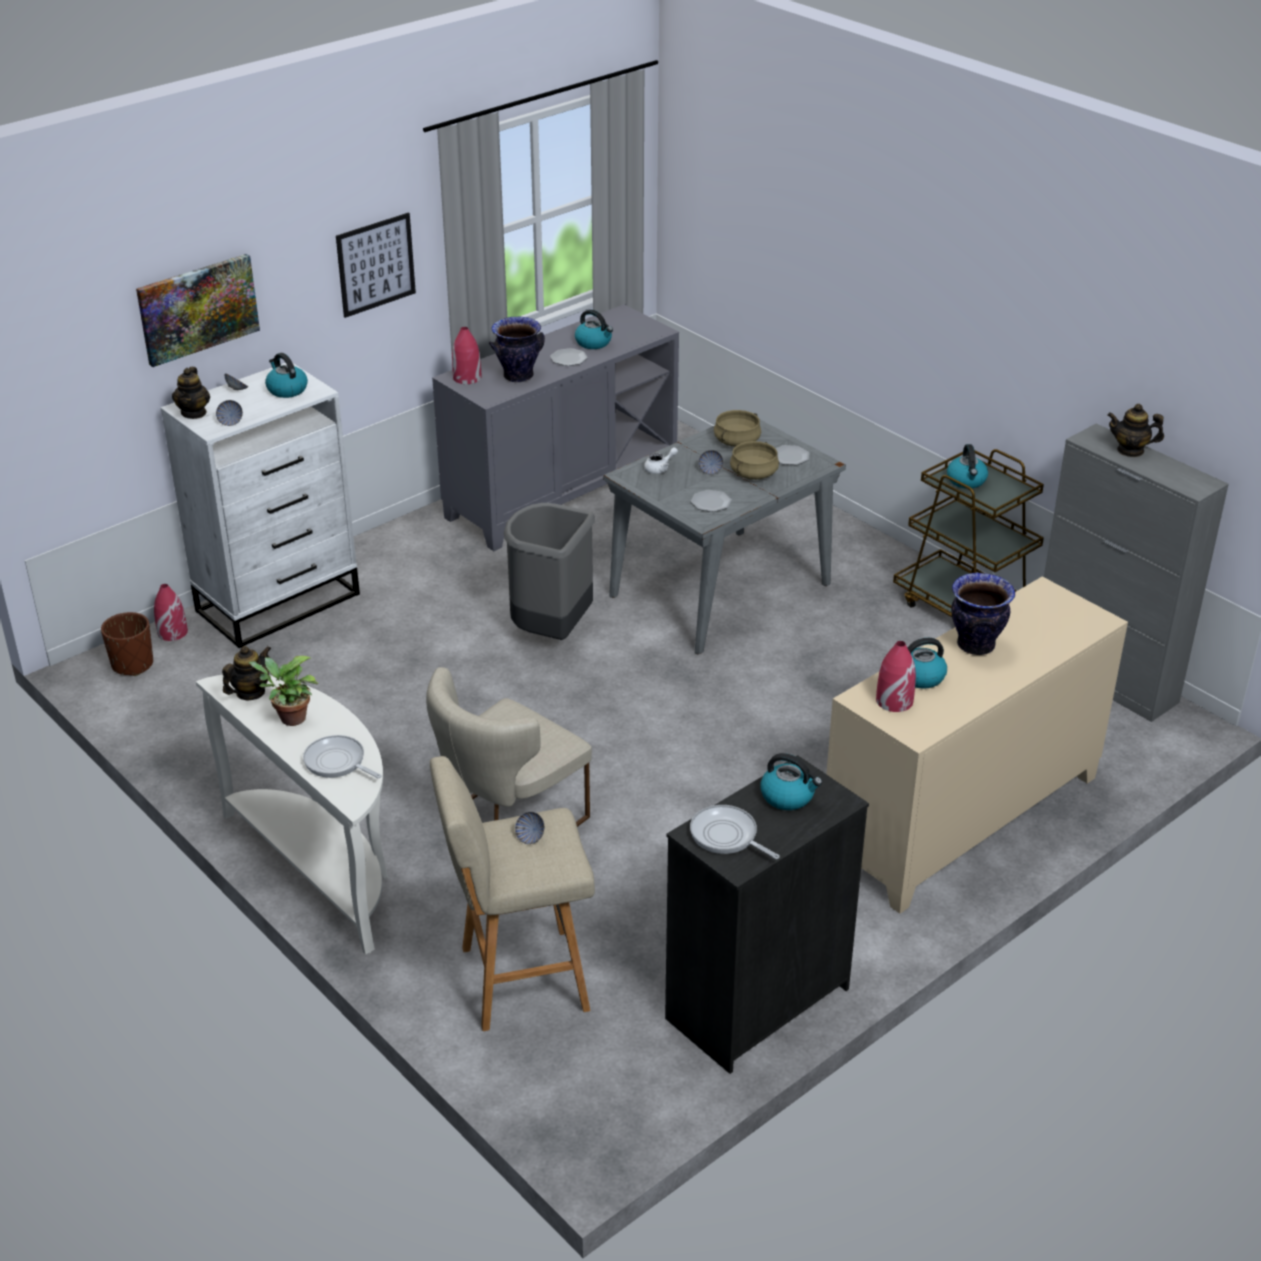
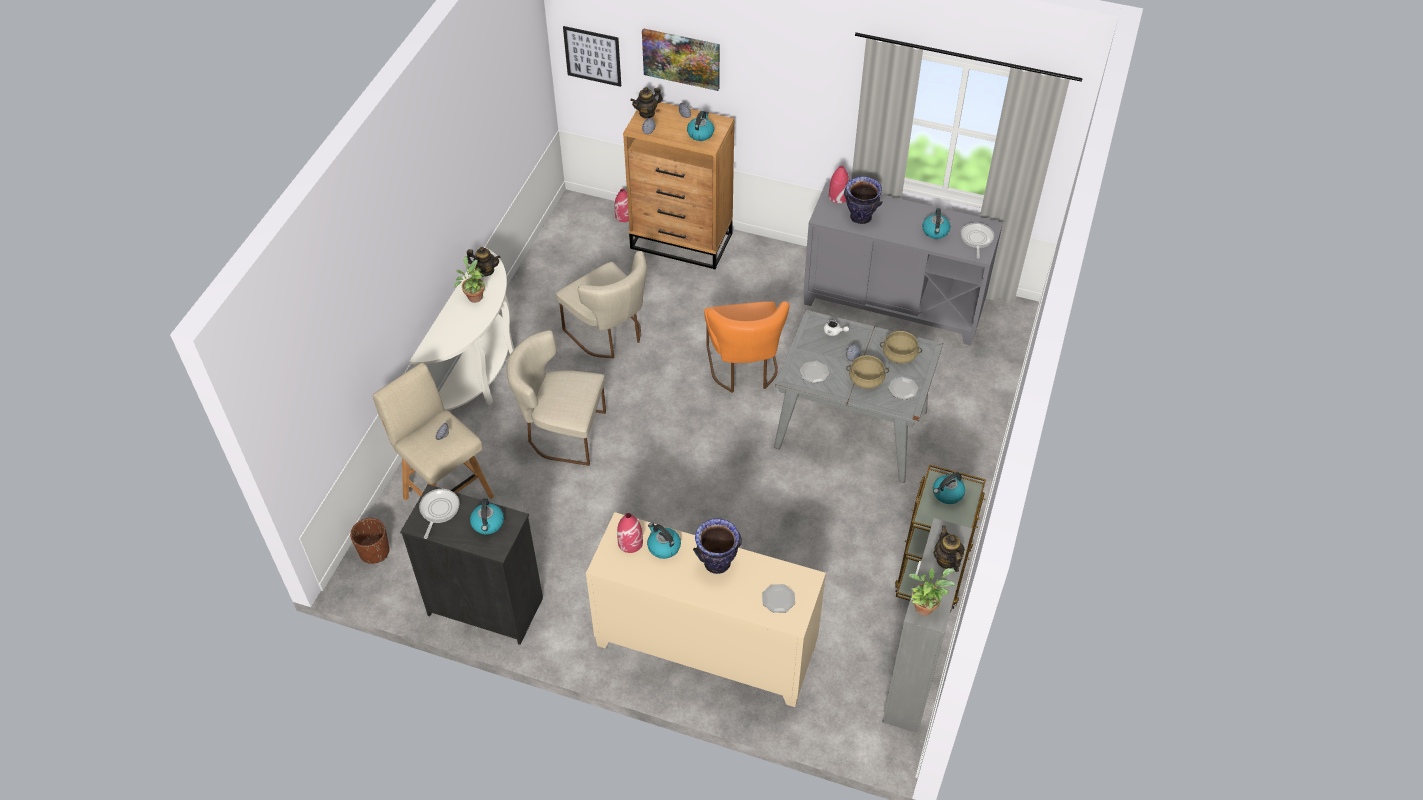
camera: 60 degrees right, 15 degrees up
brown planter [101,612,153,676] -> brown planter moved to [350,518,390,564]
white dresser [161,363,360,648] -> brown dresser [623,102,734,269]
frying pan [303,735,382,778] -> frying pan moved to [961,223,994,259]
picture [336,213,416,318] -> picture moved to [563,26,621,87]
grey trash can [504,503,595,640] -> orange chair [704,301,789,393]
plate [550,348,588,366] -> plate moved to [762,584,795,613]
none -> beige chair [556,251,647,358]
none -> potted plant [909,568,955,616]

